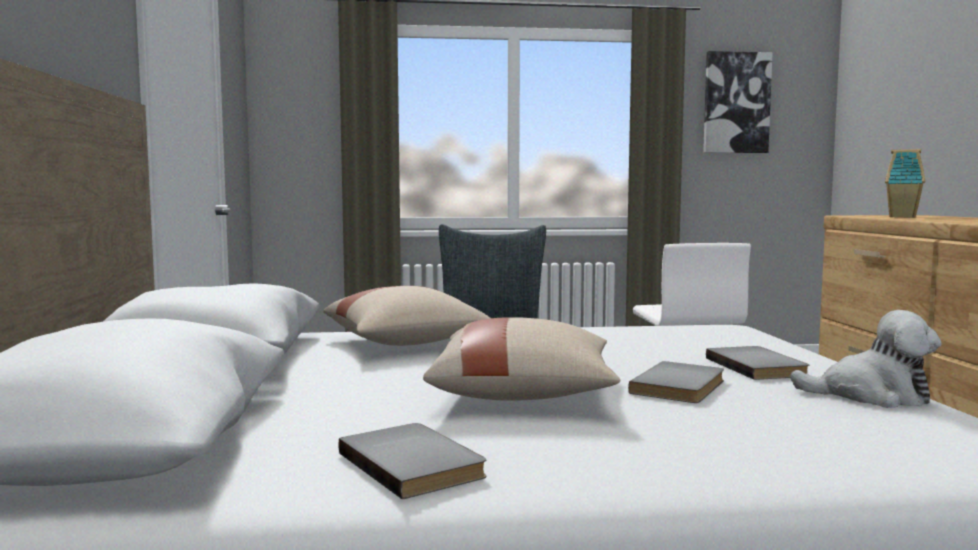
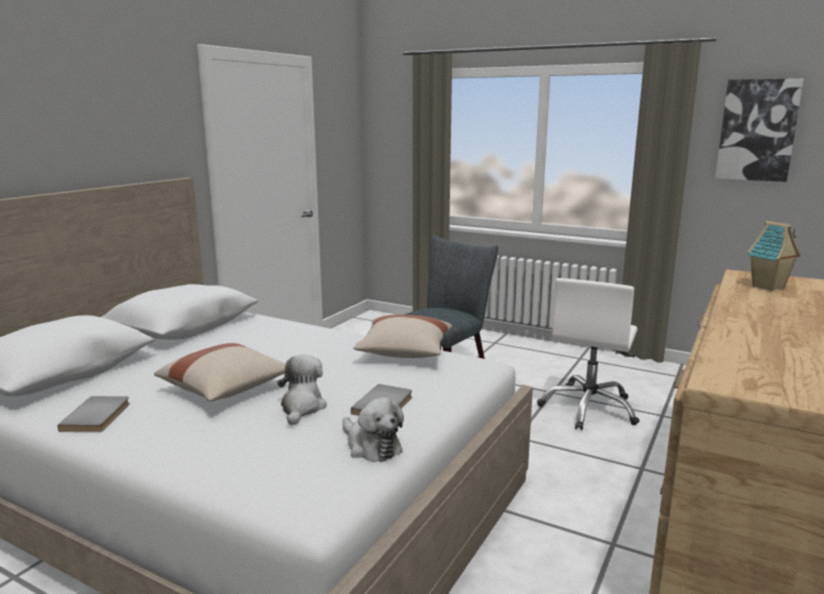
camera: 35 degrees right, 10 degrees up
beige pillow [323,286,490,346] -> beige pillow moved to [353,314,452,358]
grey book [628,361,724,403] -> plush toy [277,355,327,426]

